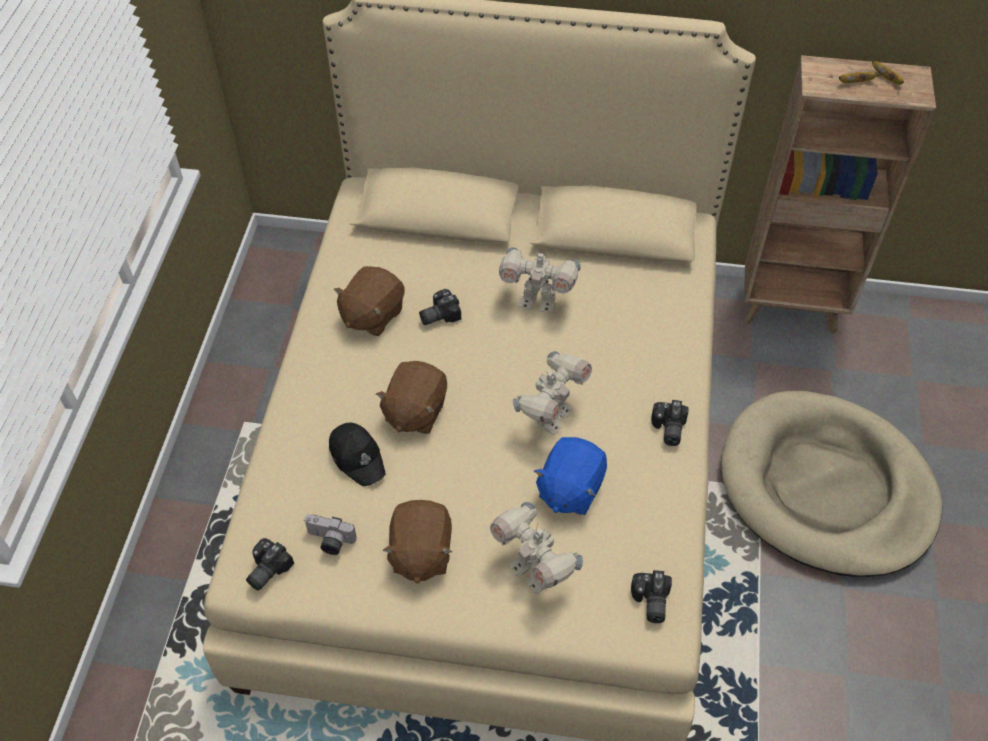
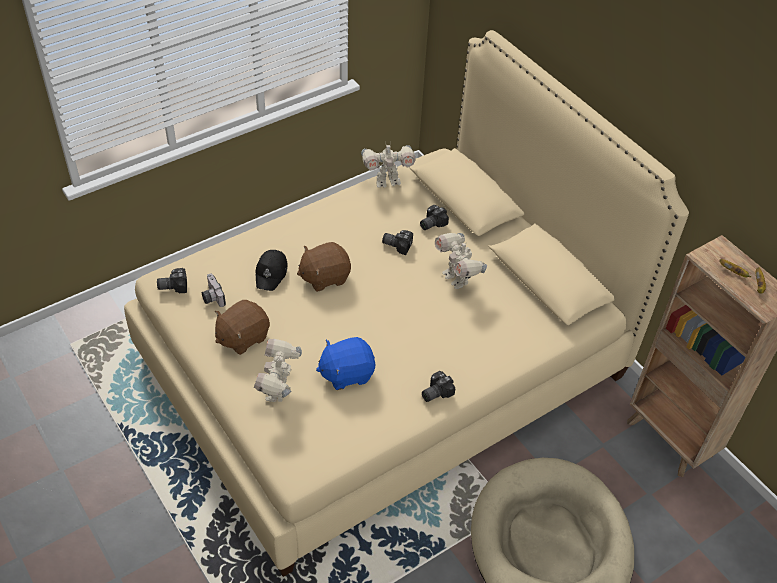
camera: 45 degrees right, 5 degrees down
brown plush toy [334,266,405,336] -> none
toy robot [513,351,592,435] -> toy robot moved to [361,142,415,188]
camera [631,570,672,623] -> camera moved to [420,205,449,230]

